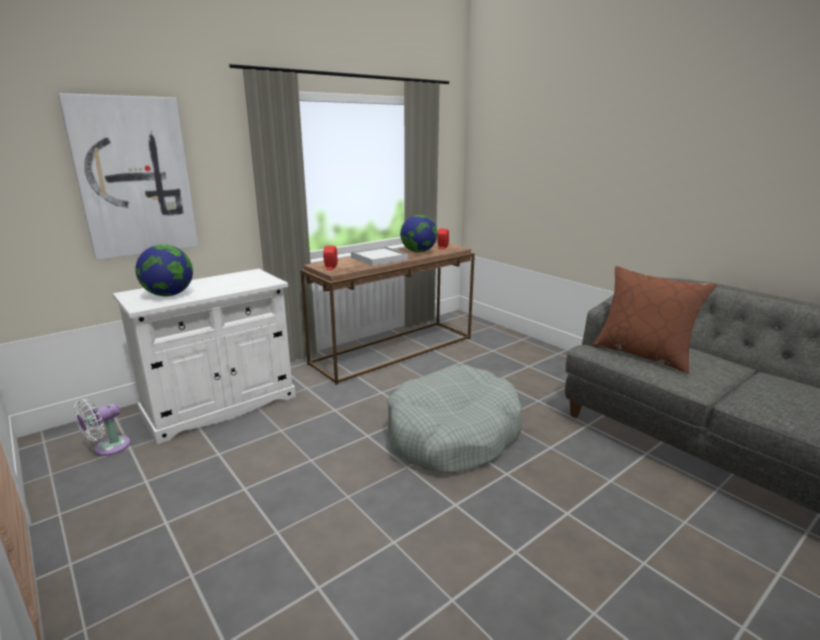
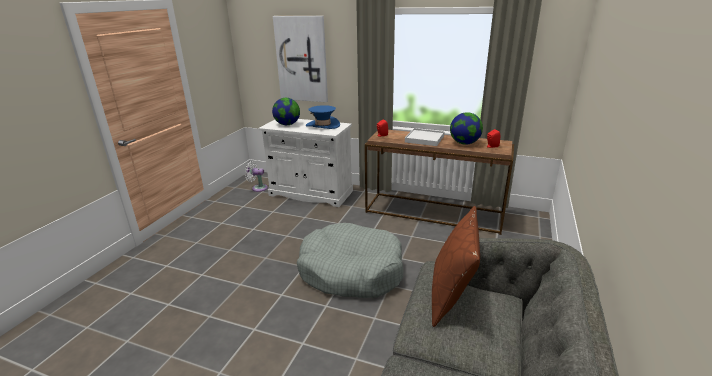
camera: 60 degrees right, 5 degrees up
none -> blue hat [306,105,340,129]

